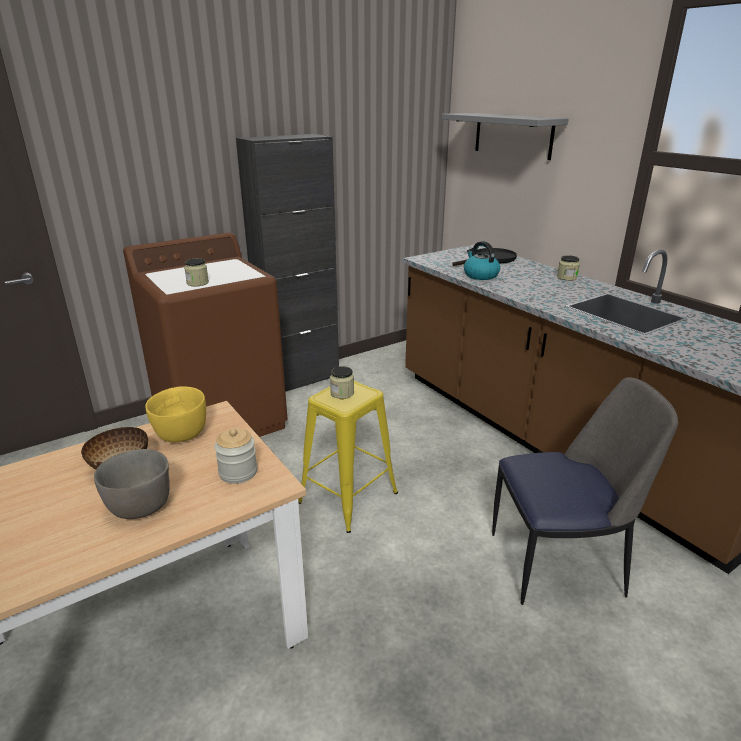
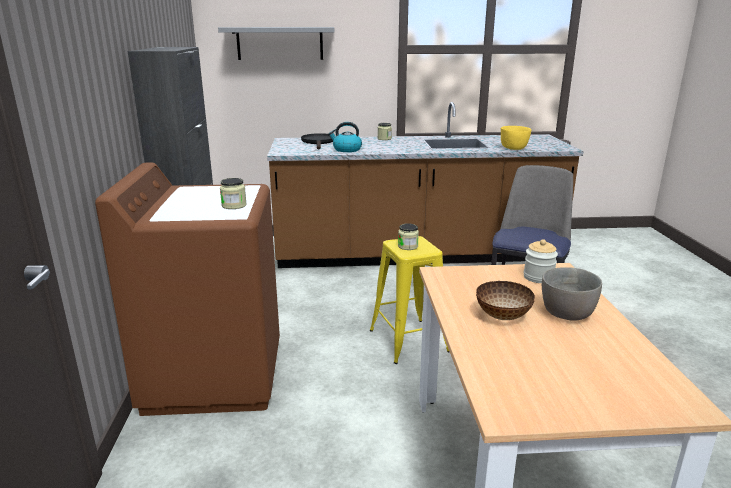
camera: 60 degrees left, 5 degrees down
yellow bowl [145,386,206,442] -> yellow bowl moved to [501,126,531,150]

